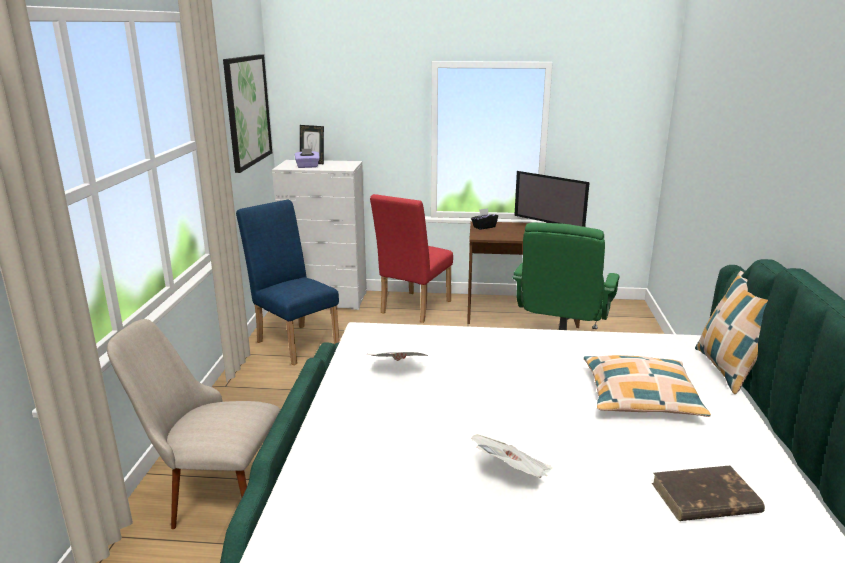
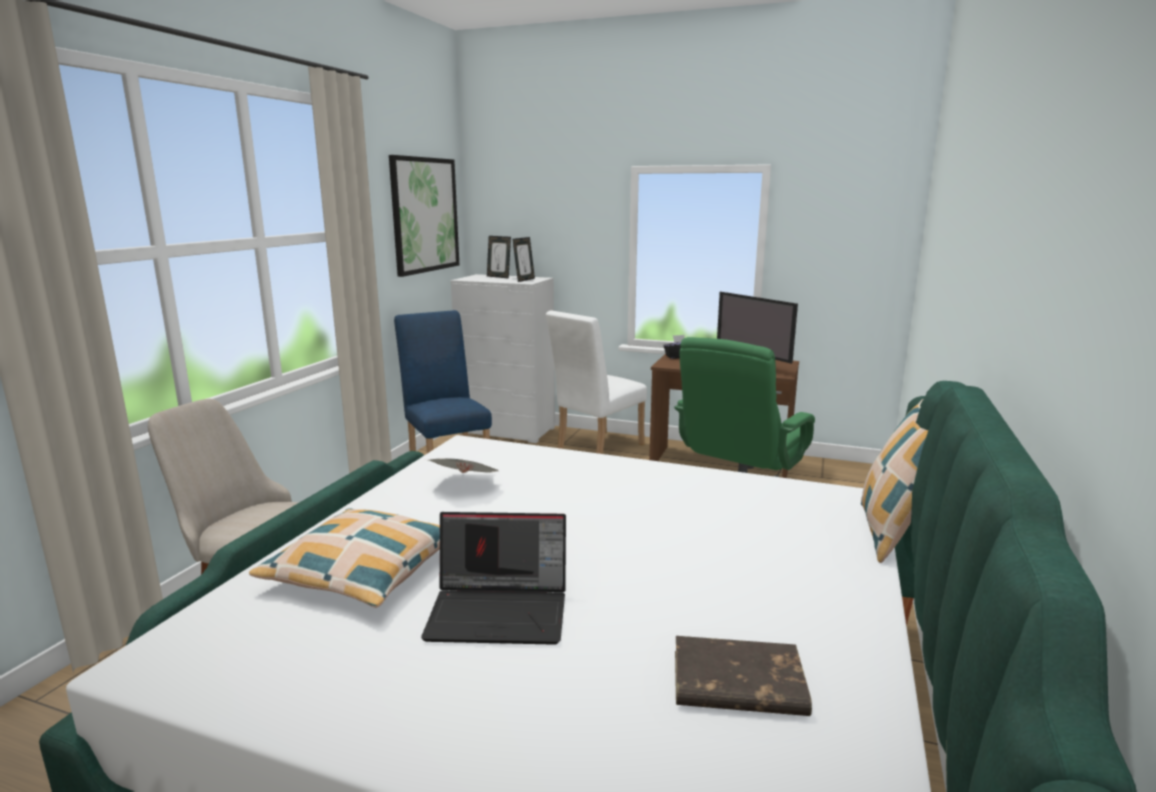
camera: 15 degrees right, 5 degrees down
purple tissue box [295,148,320,168] -> none
red chair [370,194,453,323] -> white chair [546,310,647,454]
newspaper [471,434,553,478] -> laptop [421,512,566,645]
pillow [584,355,711,417] -> pillow moved to [249,508,440,608]
none -> picture frame [513,237,535,282]

